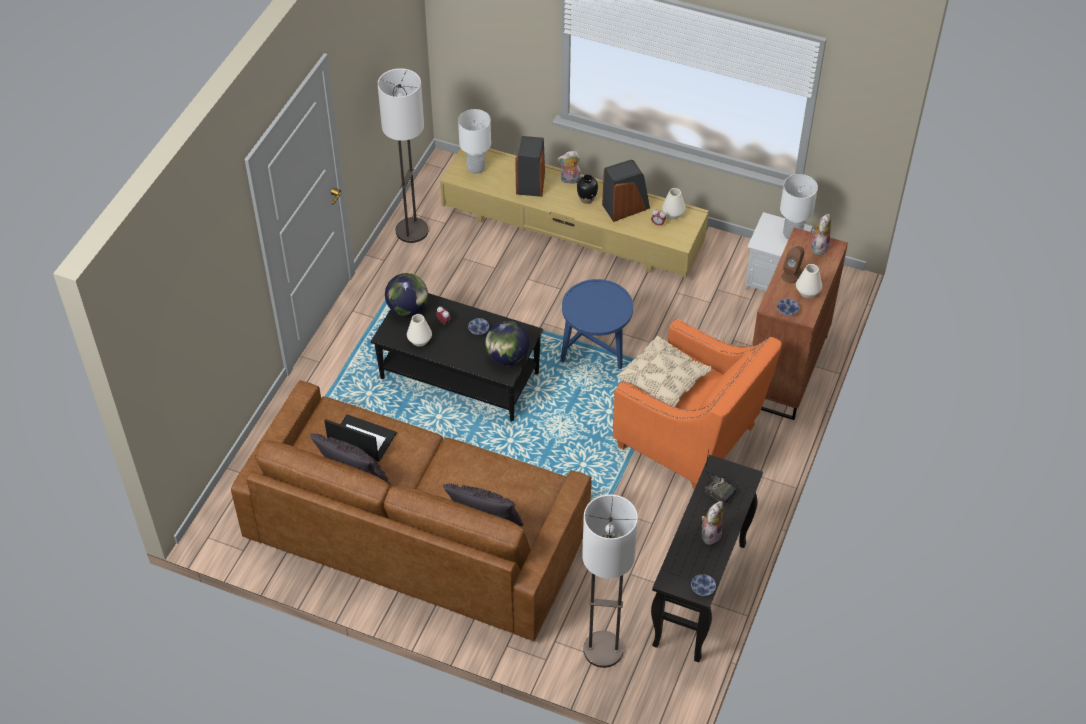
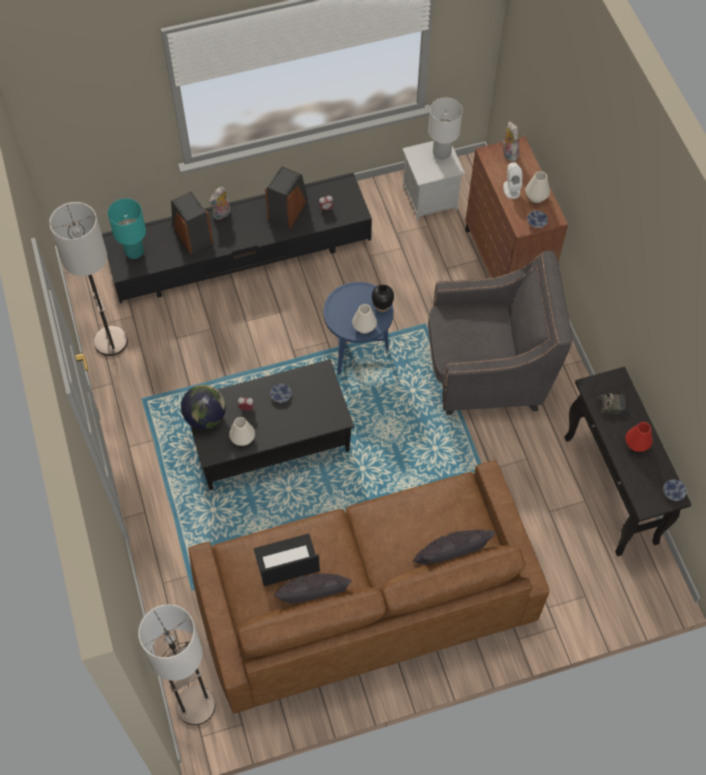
camera: 40 degrees left, 10 degrees up
beige tv stand [440,148,709,279] -> black tv stand [102,173,372,304]
white table lamp [458,109,491,174] -> turquoise table lamp [108,198,146,259]
globe [485,321,529,365] -> none
black vase [577,174,598,204] -> black vase moved to [372,285,394,312]
floor lamp [582,494,638,668] -> floor lamp moved to [138,604,215,725]
orange armchair [612,319,782,489] -> grey armchair [428,251,572,415]
beige pillow [617,336,711,407] -> none
white vase [662,188,685,219] -> white vase moved to [352,304,377,334]
plush toy [702,501,723,545] -> red vase [625,422,653,452]
brown speaker [782,246,805,283] -> white speaker [503,162,523,199]

